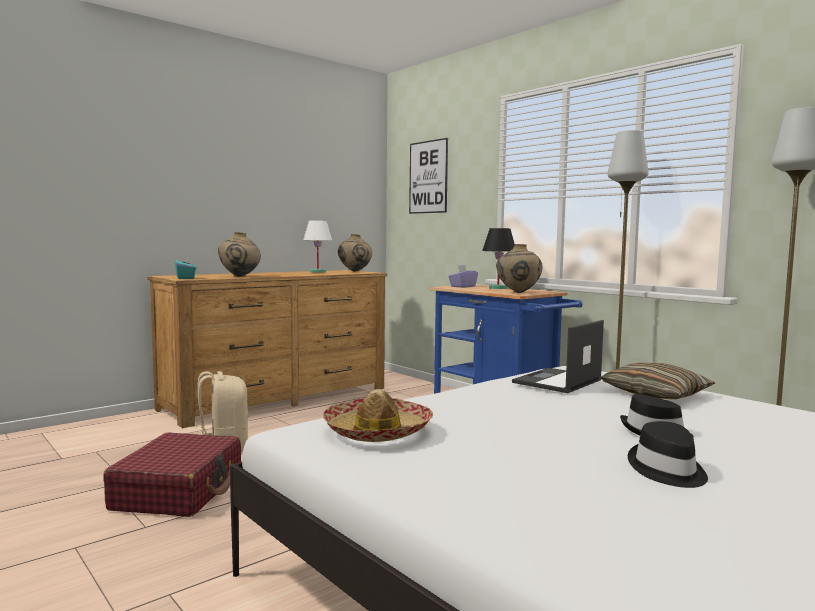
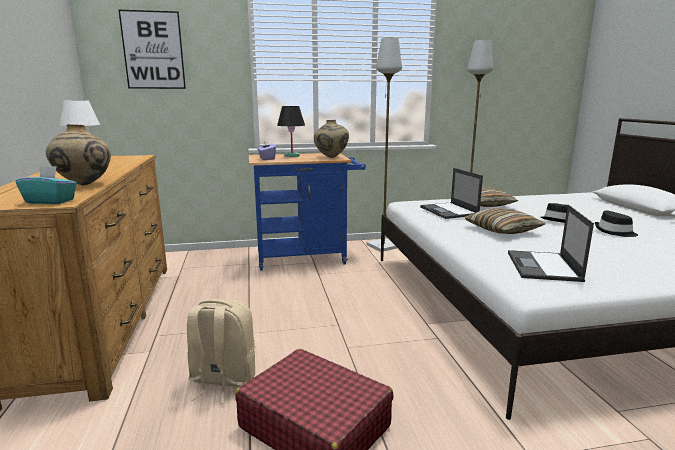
camera: 60 degrees left, 10 degrees up
hat [323,389,433,442] -> laptop [508,205,594,282]
beige vase [338,234,372,272] -> none
none -> pillow [465,208,546,234]

